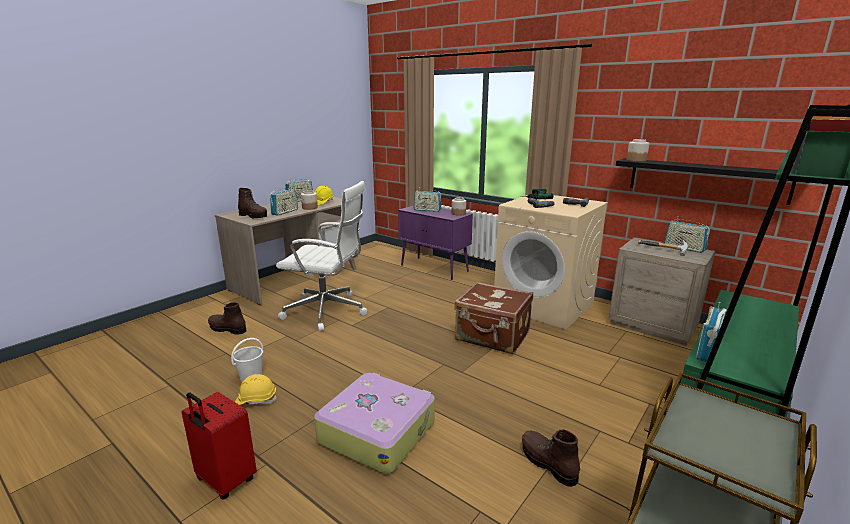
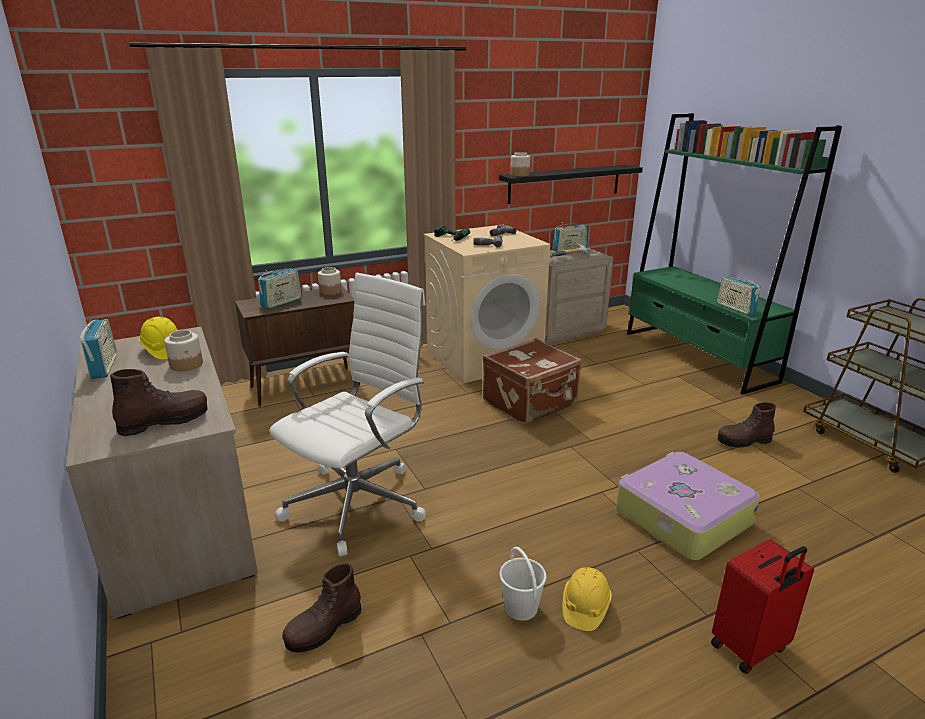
camera: 65 degrees left, 5 degrees up
radio [270,188,298,216] -> none
purple cabinet [398,206,473,280] -> brown cabinet [235,286,360,406]

